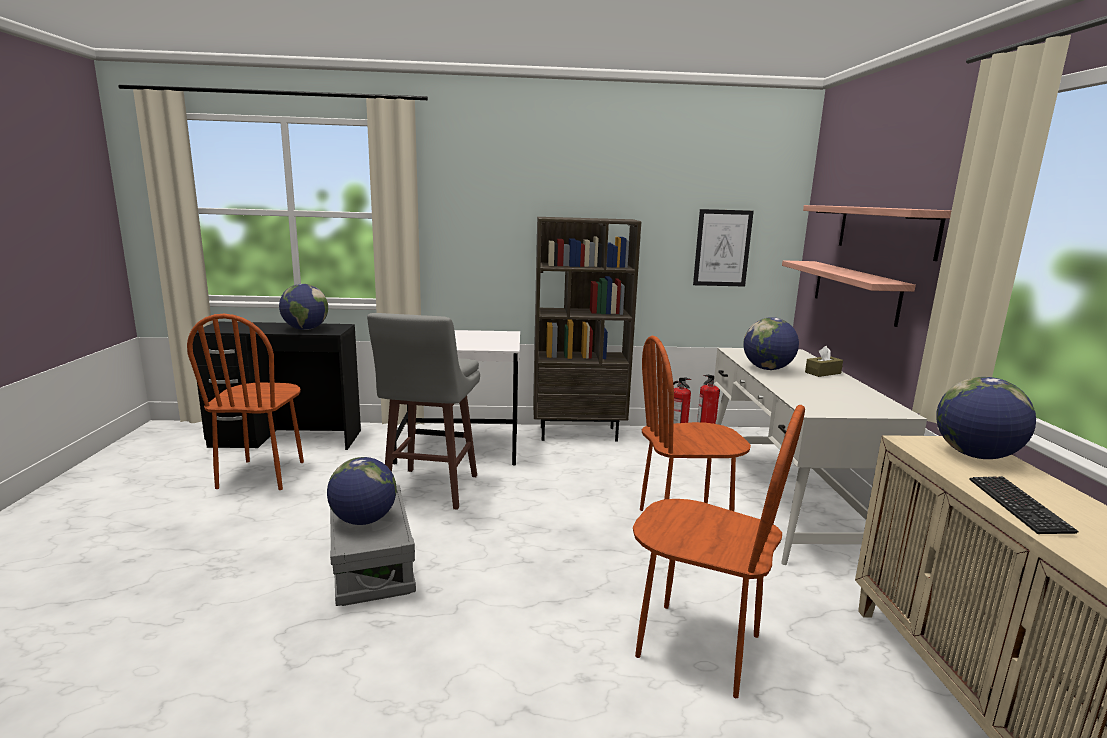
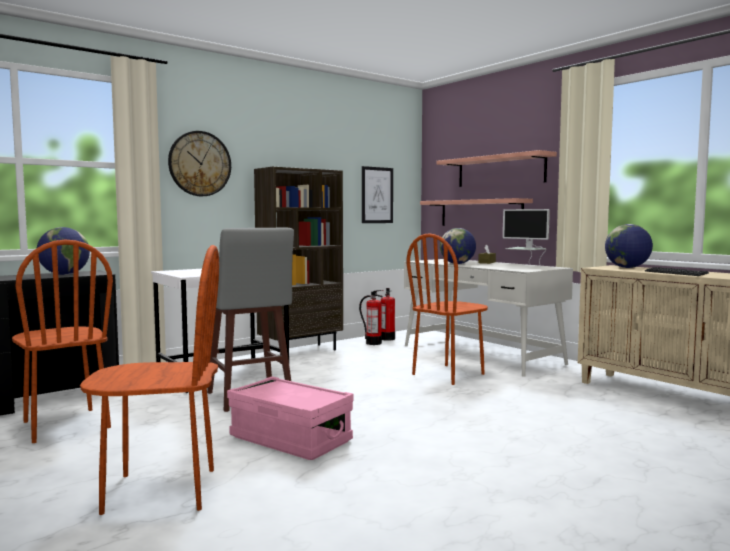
camera: 35 degrees left, 10 degrees down
globe [327,457,397,525] -> none
grey storage box [330,485,416,606] -> pink storage box [227,376,354,460]
brown chair [633,405,805,698] -> brown chair moved to [80,245,219,515]
none -> wall clock [168,131,231,196]
none -> monitor [503,209,550,267]

